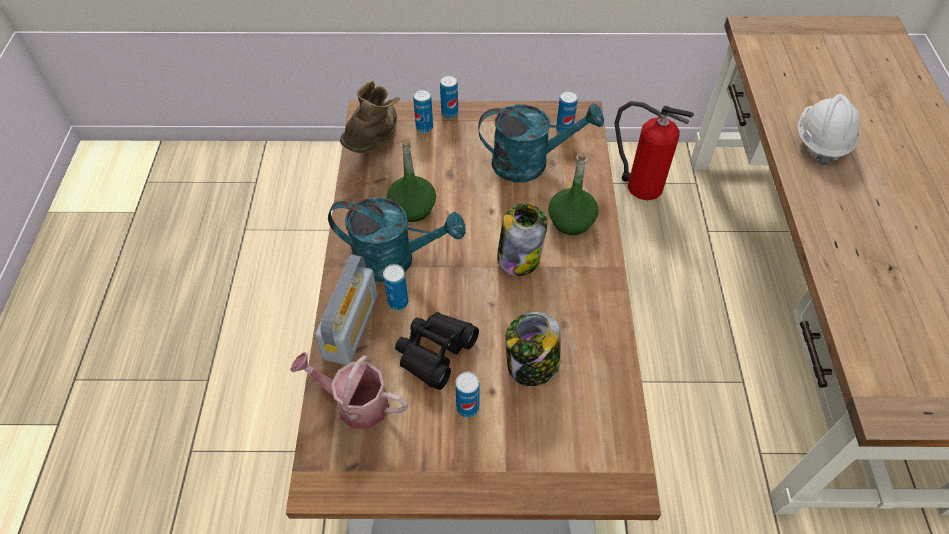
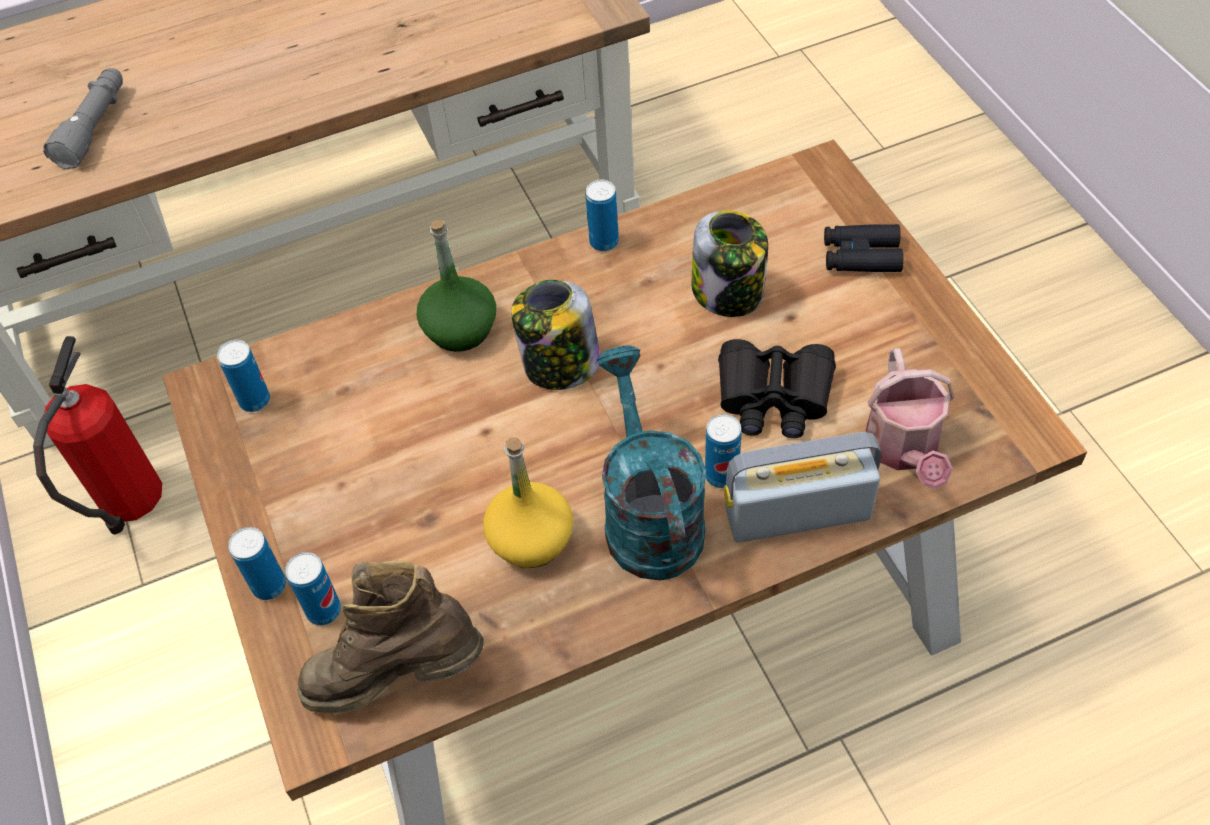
camera: 110 degrees left, 0 degrees up
green bottle [387,139,436,222] -> yellow bottle [483,437,573,568]
can [455,372,480,418] -> can moved to [585,180,619,251]
turquoise watering can [478,103,604,183] -> none
white hard hat [798,94,861,166] -> none
none -> grey flashlight [43,68,123,169]
none -> black binoculars [824,224,904,272]

